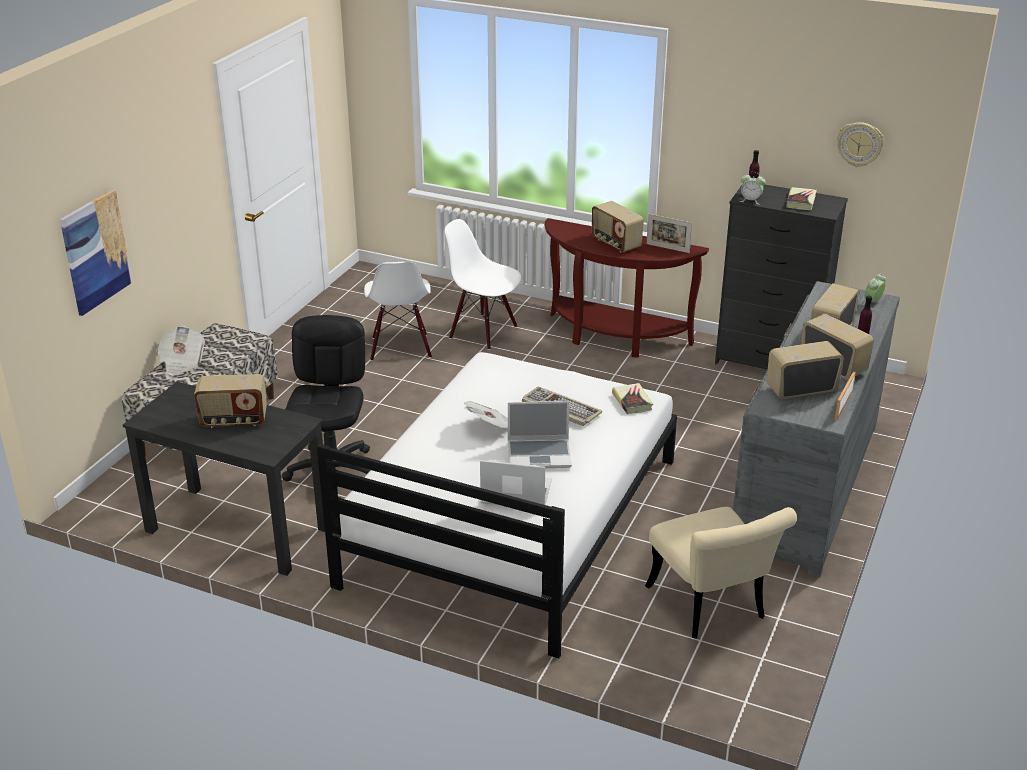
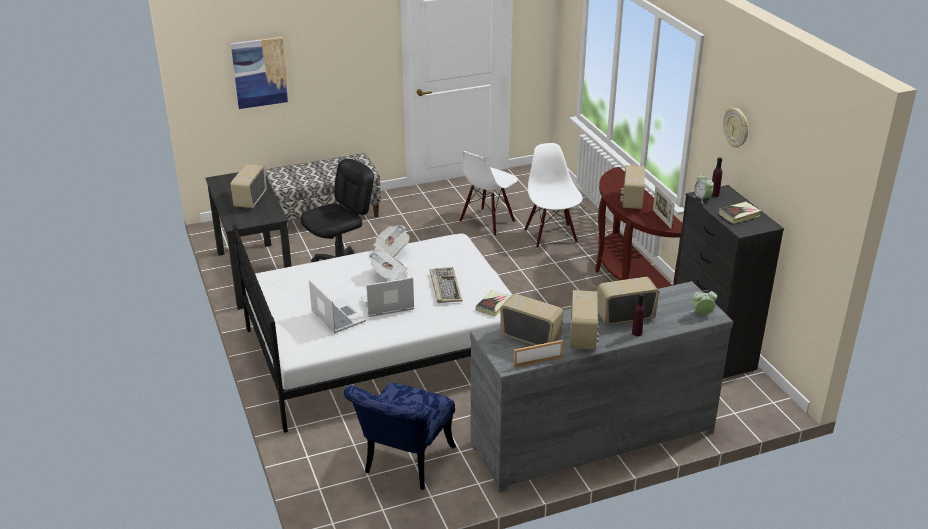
camera: 45 degrees right, 0 degrees up
newspaper [157,326,205,376] -> newspaper moved to [372,225,409,257]
radio [194,374,267,428] -> radio turned 60 degrees clockwise [230,164,267,208]
laptop [508,401,572,468] -> laptop turned 120 degrees clockwise [361,277,414,317]
beige chair [645,507,797,639] -> blue chair [344,383,456,490]
wall clock [837,122,884,167] -> wall clock moved to [723,107,749,148]

